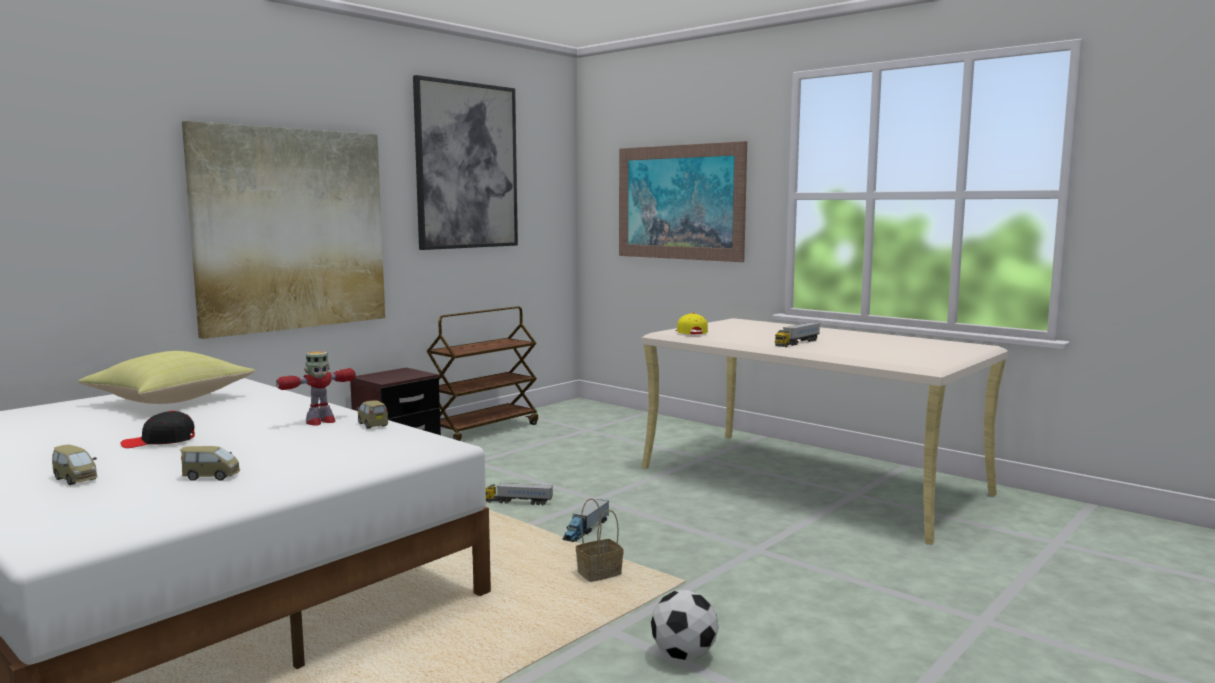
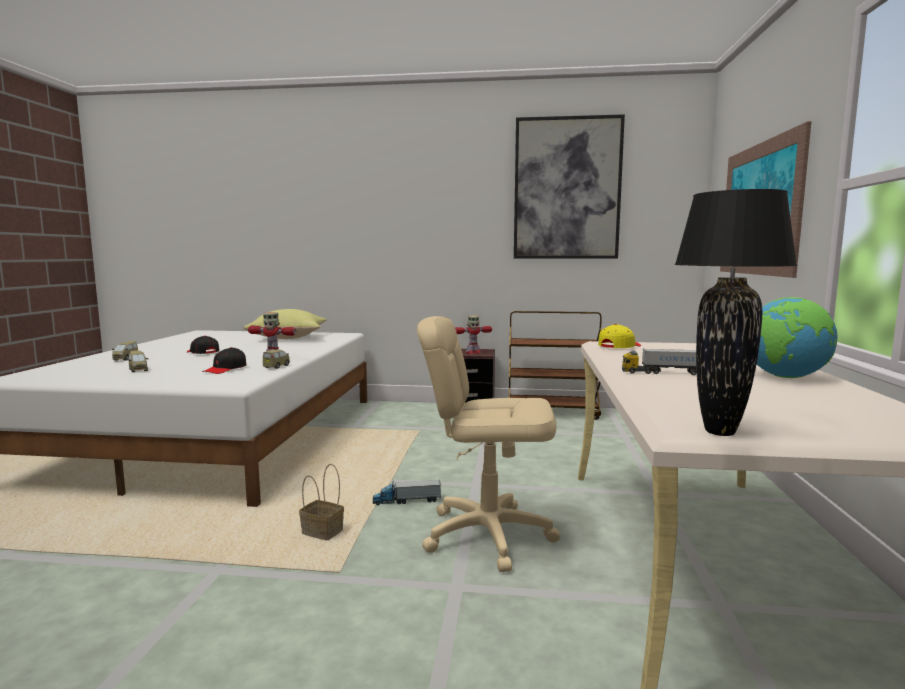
camera: 55 degrees right, 0 degrees up
picture [182,121,385,339] -> none
toy truck [486,483,553,505] -> none
football [651,590,719,660] -> none
none -> black cap [202,347,247,374]
none -> beige office chair [417,316,560,572]
none -> toy robot [455,315,492,354]
none -> black table lamp [675,189,797,436]
none -> globe [757,297,838,378]

